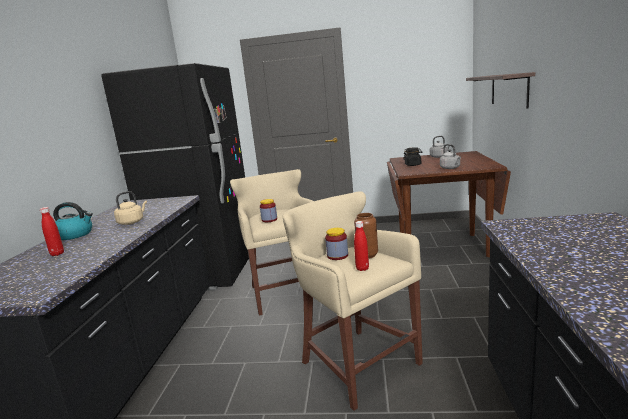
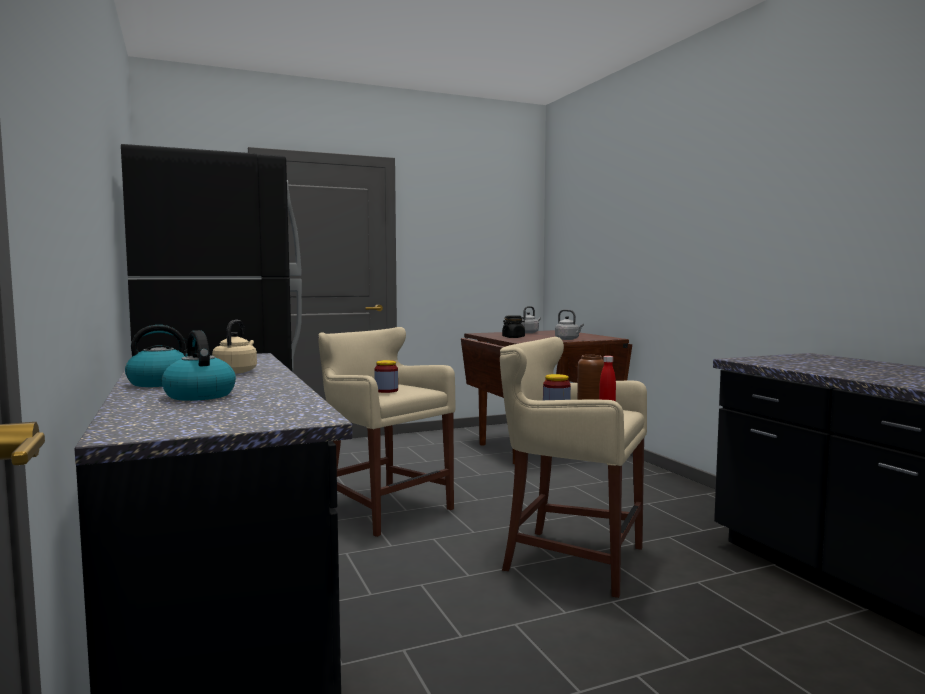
camera: 30 degrees left, 10 degrees down
red bottle [40,207,64,256] -> kettle [162,330,236,401]
shelf [466,72,535,109] -> none

